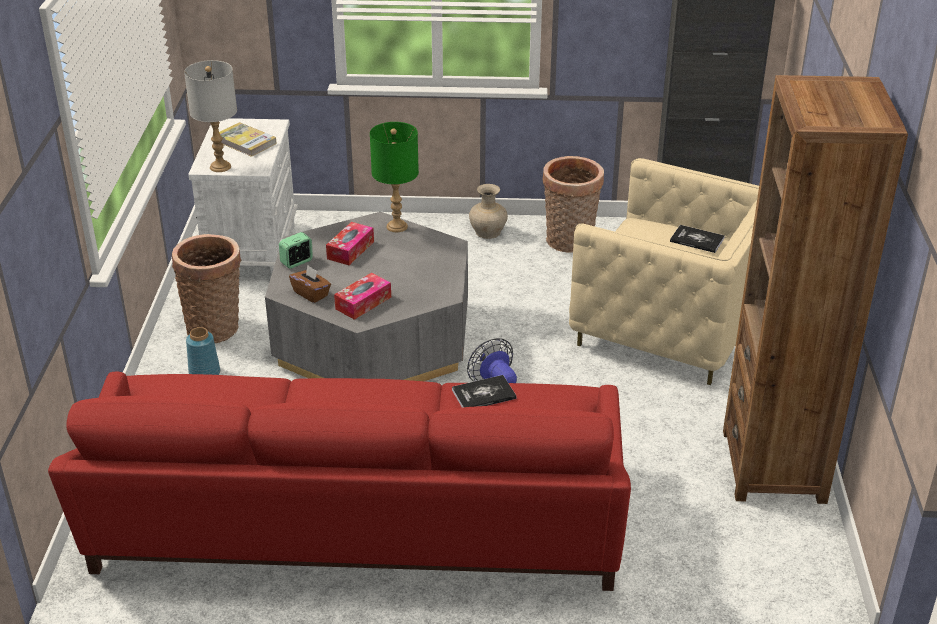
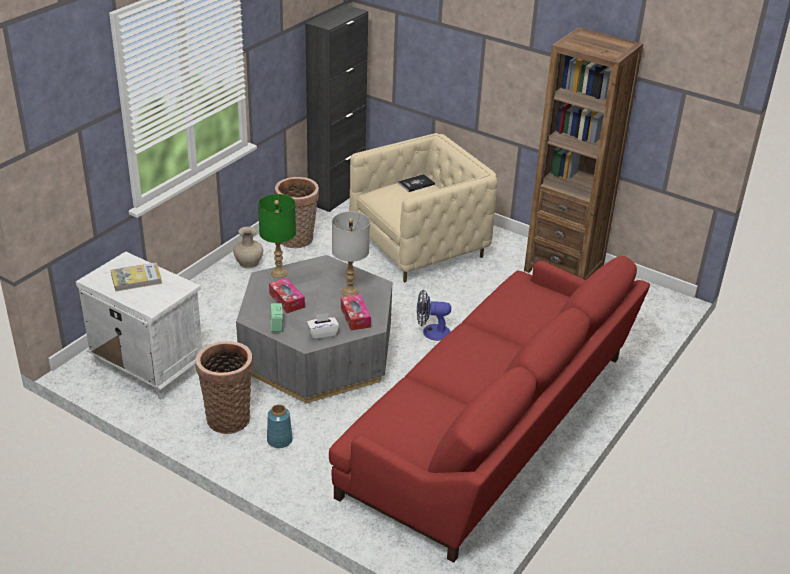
camera: 60 degrees left, 0 degrees up
grey table lamp [184,60,237,172] -> grey table lamp moved to [332,211,370,296]
brown tissue box [289,265,331,303] -> white tissue box [307,313,339,339]
book [452,375,516,408] -> none

